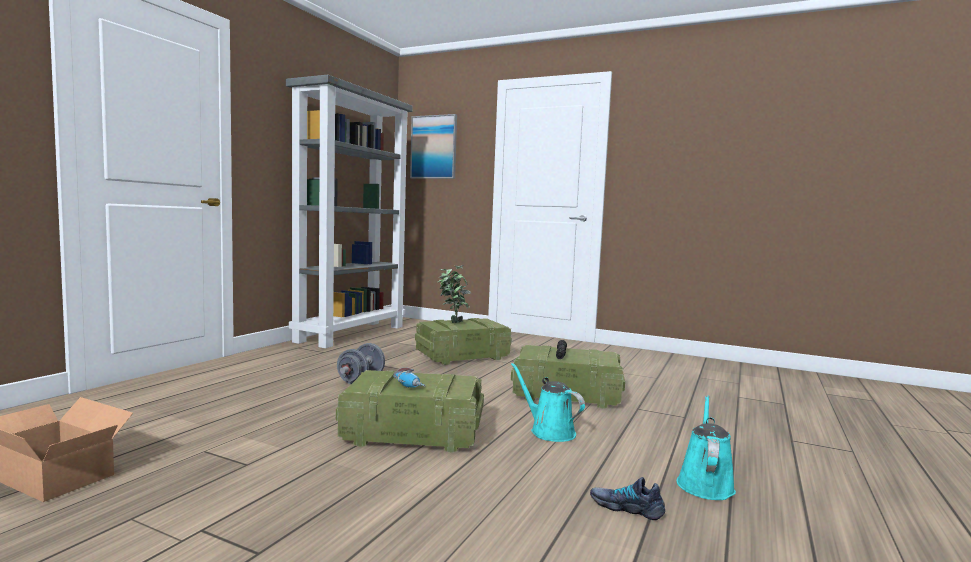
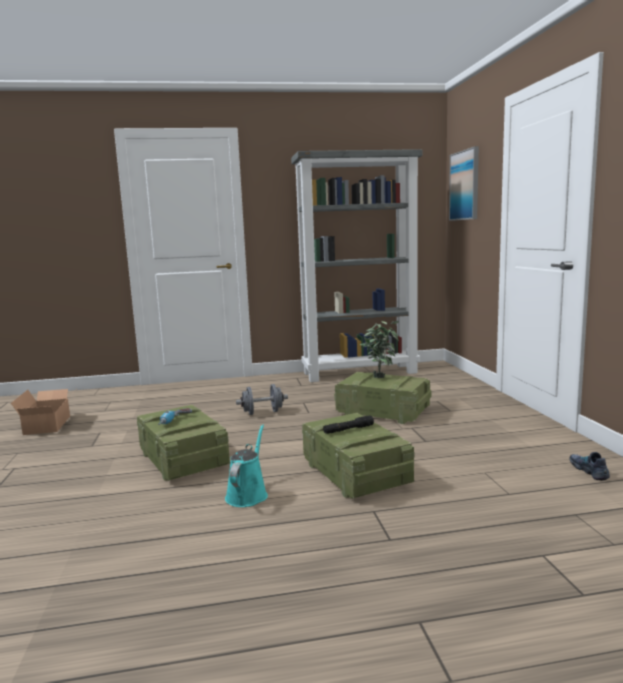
camera: 55 degrees right, 5 degrees up
shoe [590,477,665,520] -> shoe moved to [569,452,610,481]
turquoise watering can [676,395,736,500] -> none

